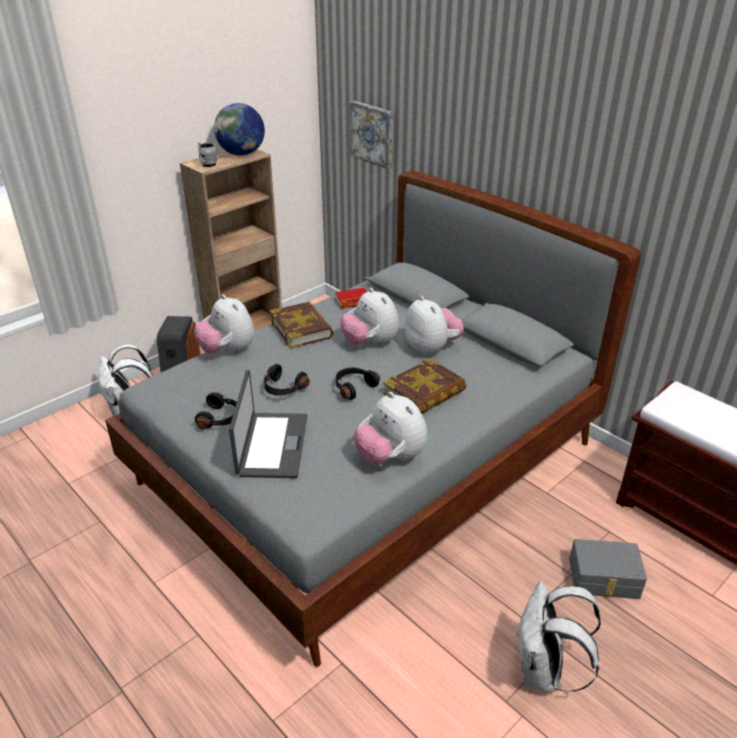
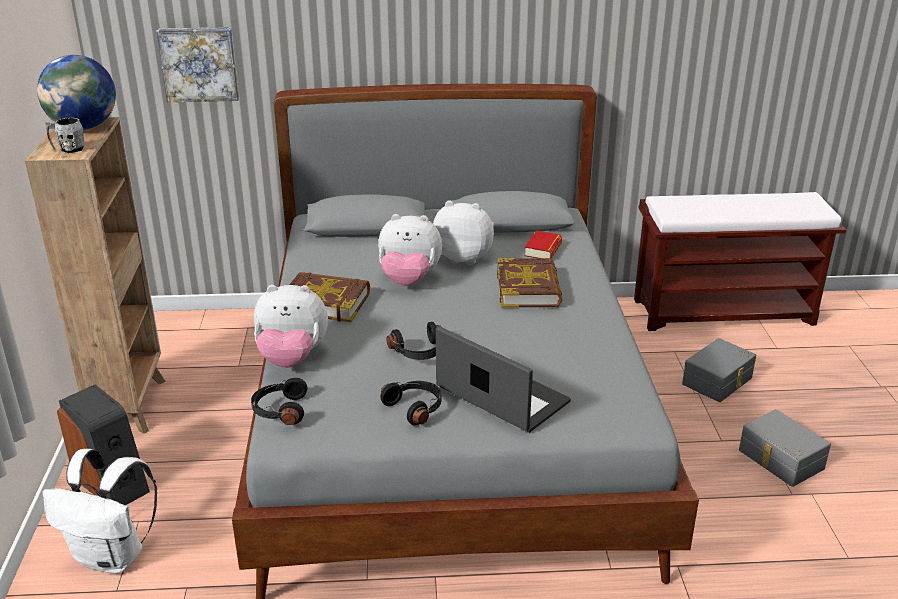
camera: 50 degrees left, 5 degrees down
book [335,288,367,309] -> book moved to [524,231,562,258]
black headphones [336,368,380,400] -> black headphones moved to [251,378,307,425]
plush toy [354,392,427,465] -> none
white backpack [516,580,601,692] -> grey storage box [739,409,831,487]

